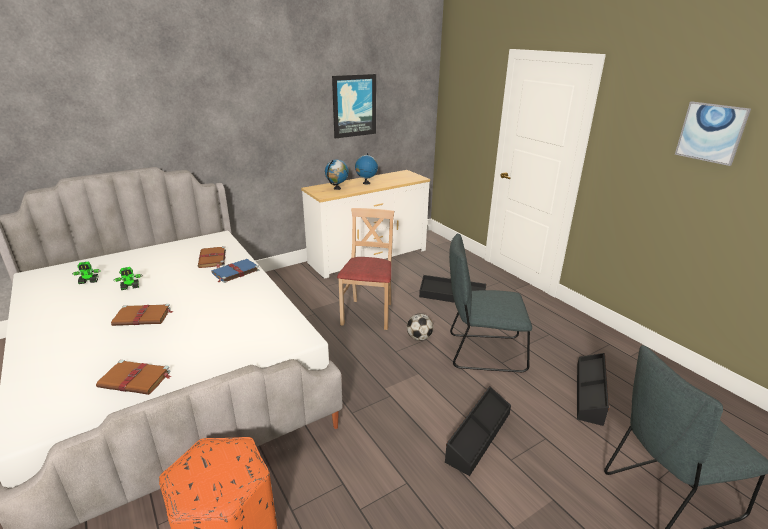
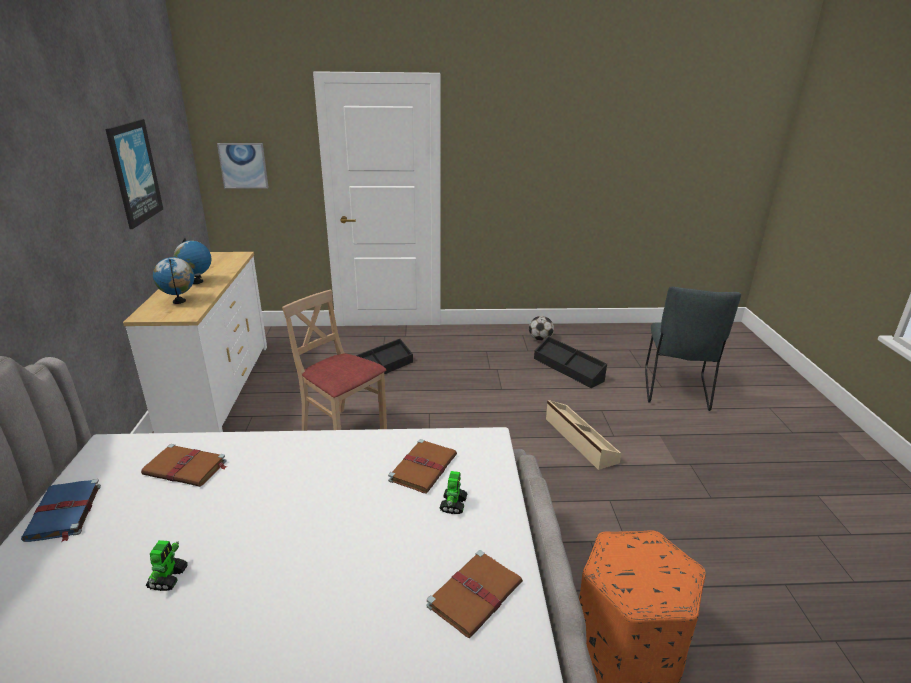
camera: 60 degrees left, 0 degrees up
toy robot [72,262,100,284] -> toy robot moved to [440,471,468,514]
brown book [111,304,173,326] -> brown book moved to [388,439,457,493]
blue book [211,259,259,283] -> blue book moved to [21,479,101,542]
football [407,313,433,341] -> football moved to [529,316,554,341]
black storage box [445,386,511,476] -> beige storage box [546,400,621,470]
grey chair [449,234,532,372] -> none
picture [675,102,751,166] -> picture moved to [217,143,269,188]

